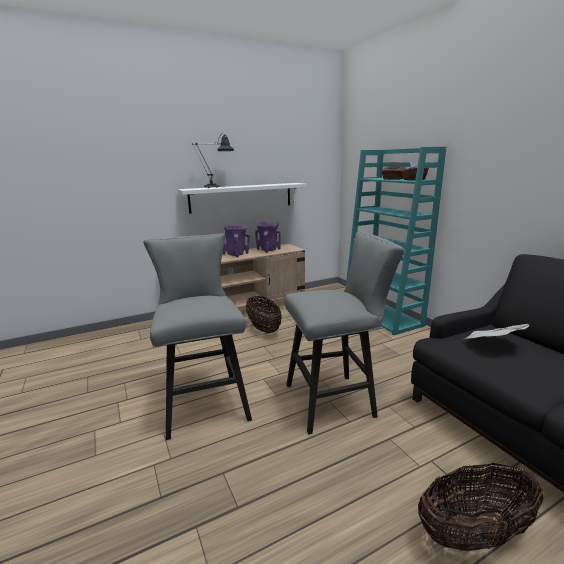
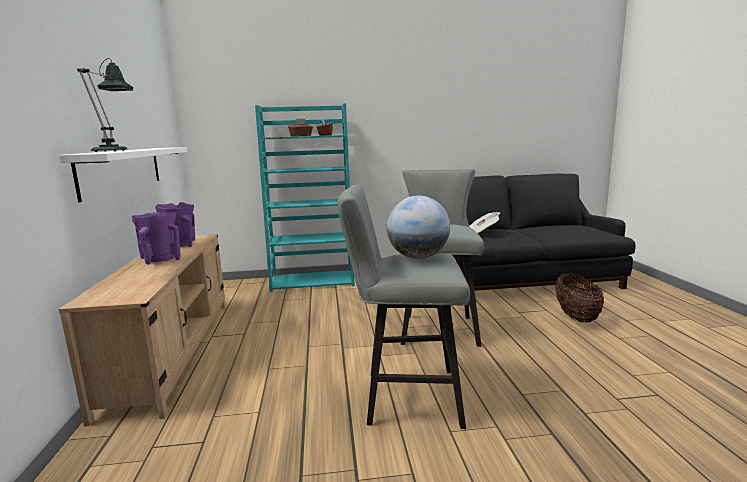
camera: 70 degrees left, 5 degrees down
basket [246,296,281,333] -> none
none -> globe [387,196,450,259]

